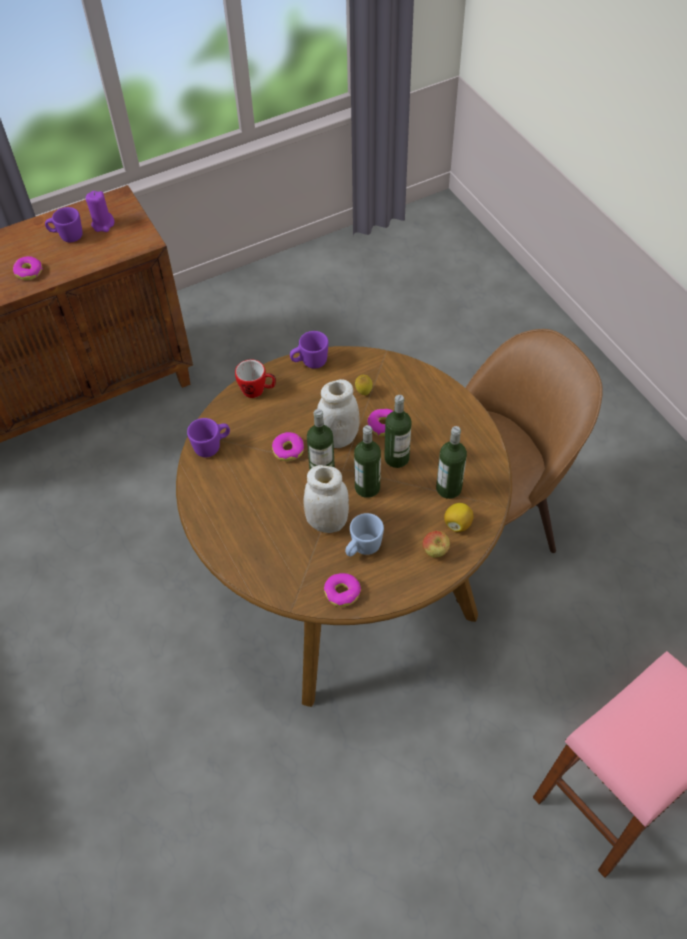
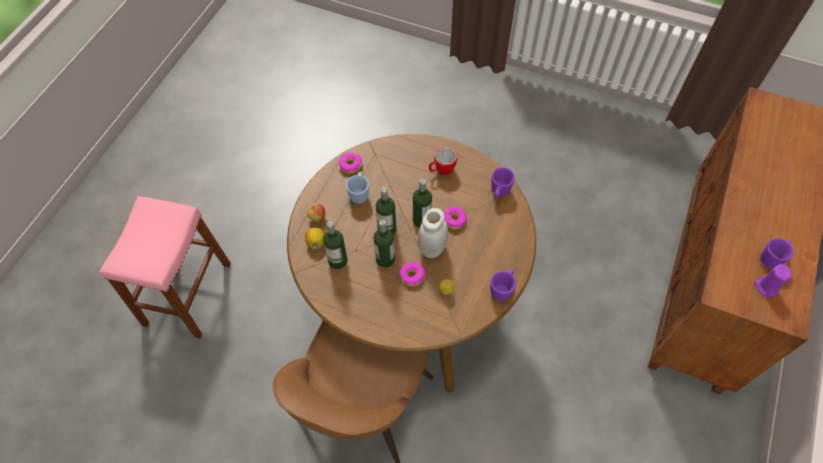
camera: 140 degrees right, 5 degrees up
donut [13,256,43,280] -> none
mug [235,359,276,398] -> mug moved to [429,147,457,176]
white jar [303,465,349,533] -> none

